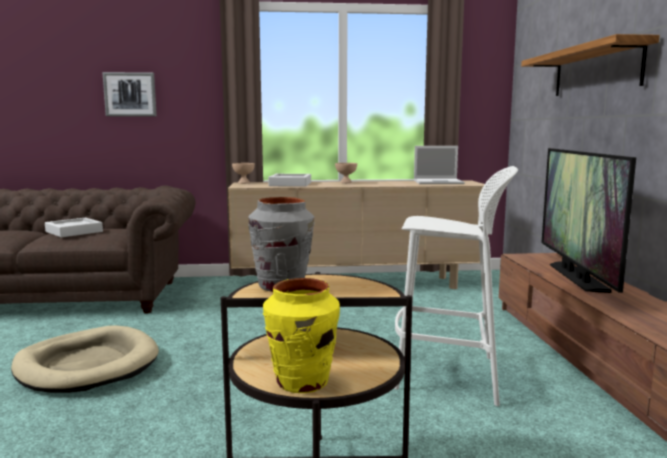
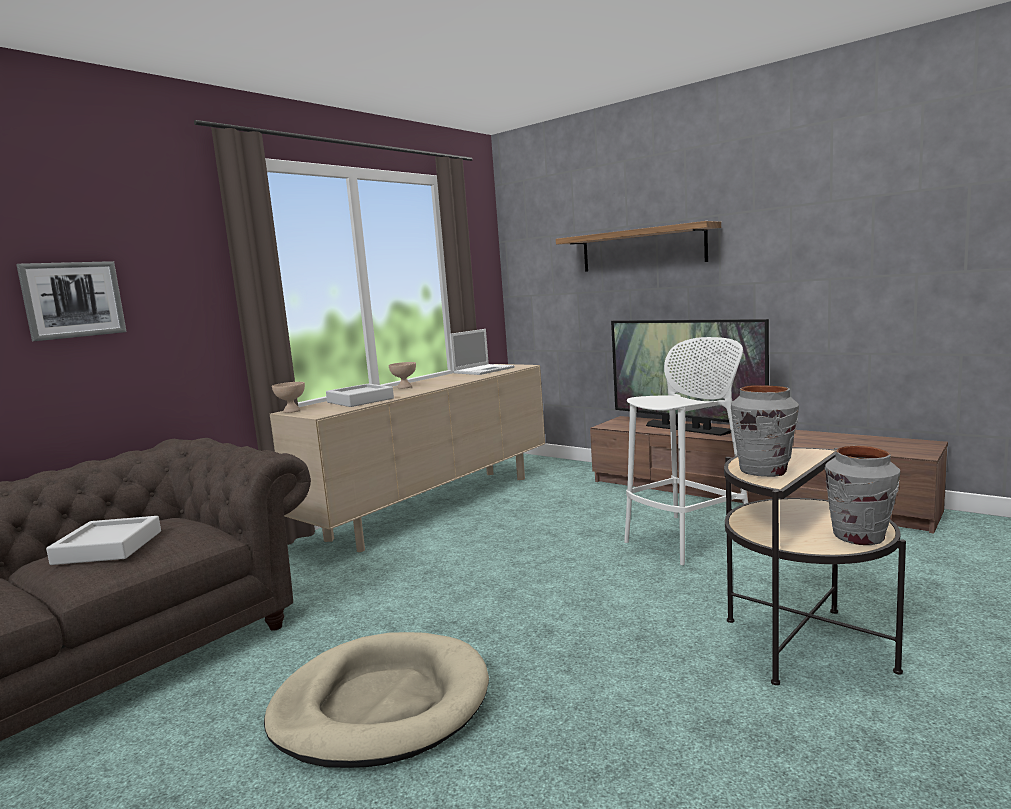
camera: 45 degrees left, 0 degrees up
yellow vase [263,278,340,393] -> grey vase [825,446,900,545]

